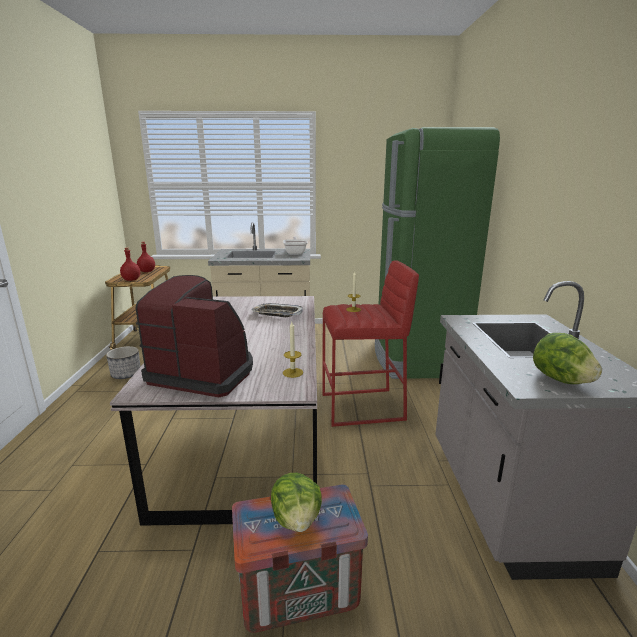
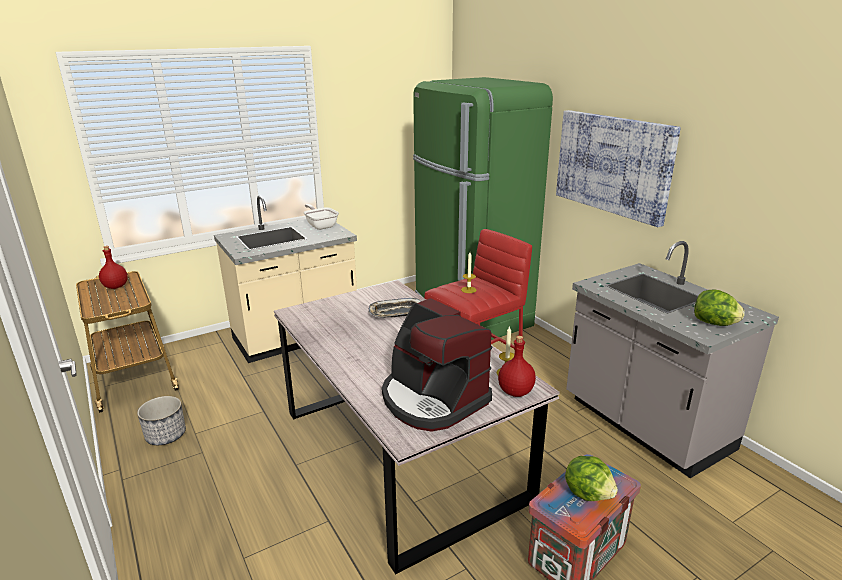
camera: 30 degrees left, 5 degrees up
red bottle [120,248,140,281] -> red bottle moved to [498,336,536,397]
coffee machine [136,275,253,397] -> coffee machine turned 120 degrees counterclockwise [382,298,492,432]
none -> picture [556,110,681,227]

